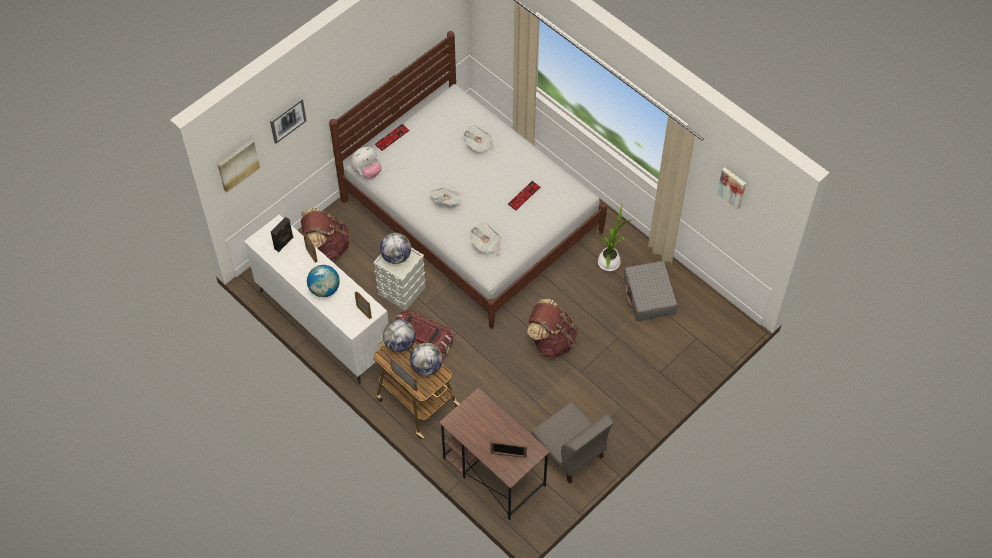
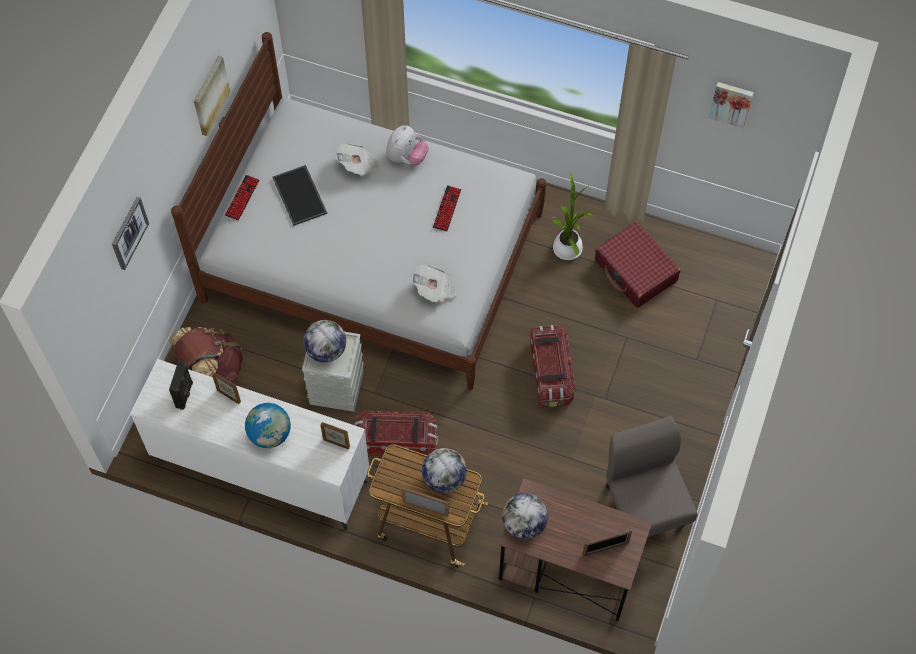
camera: 25 degrees left, 5 degrees up
picture [217,139,260,193] -> picture moved to [194,56,230,136]
plush toy [351,147,382,178] -> plush toy moved to [386,125,429,165]
globe [383,319,416,352] -> globe moved to [502,493,548,539]
newspaper [430,187,462,205] -> none
brown backpack [527,299,578,358] -> storage box [530,325,576,408]
grey chair [532,402,613,484] -> grey chair turned 135 degrees counterclockwise [606,416,698,537]
grey suitcase [624,261,678,321] -> red suitcase [595,222,680,308]
none -> tray [272,165,327,226]

